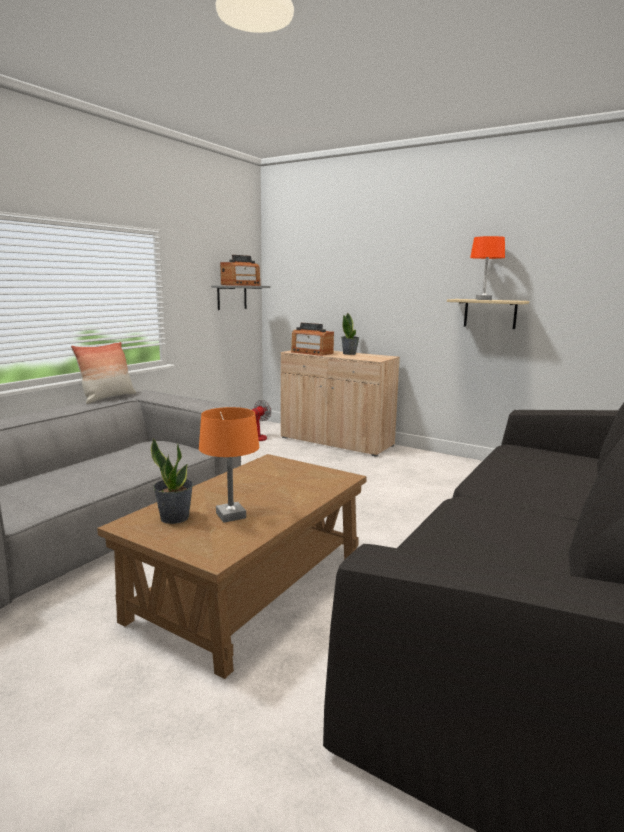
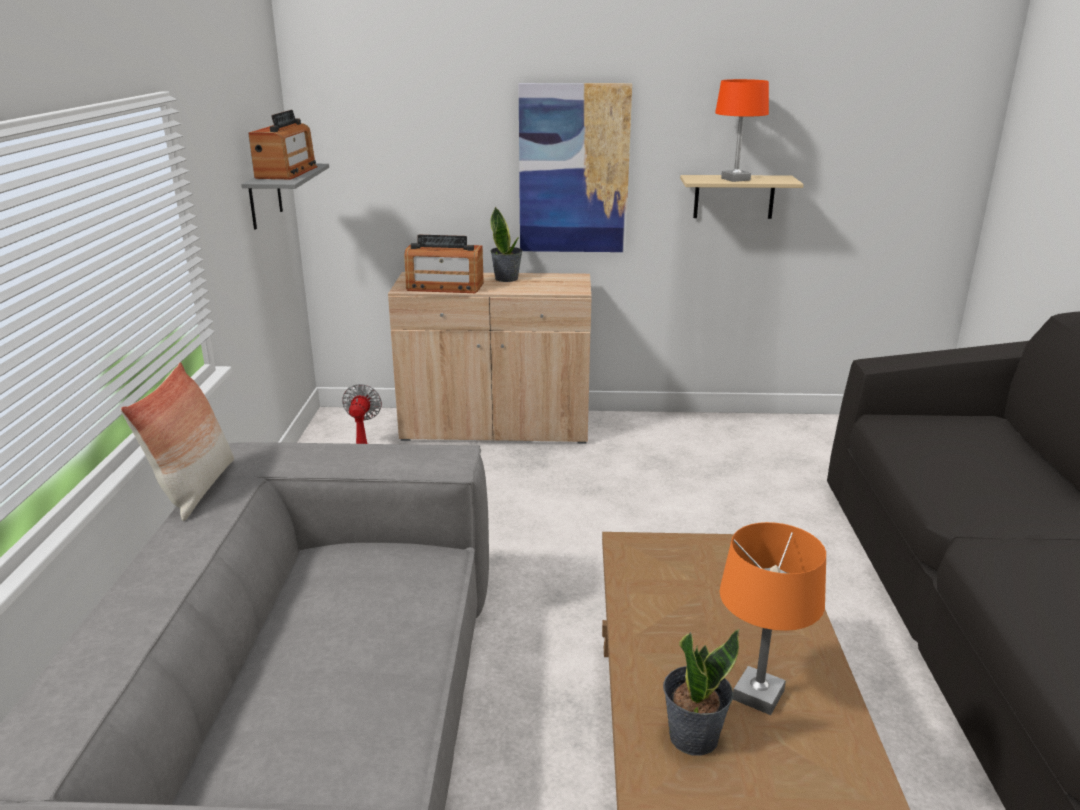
camera: 30 degrees left, 10 degrees up
none -> picture [519,83,632,252]

